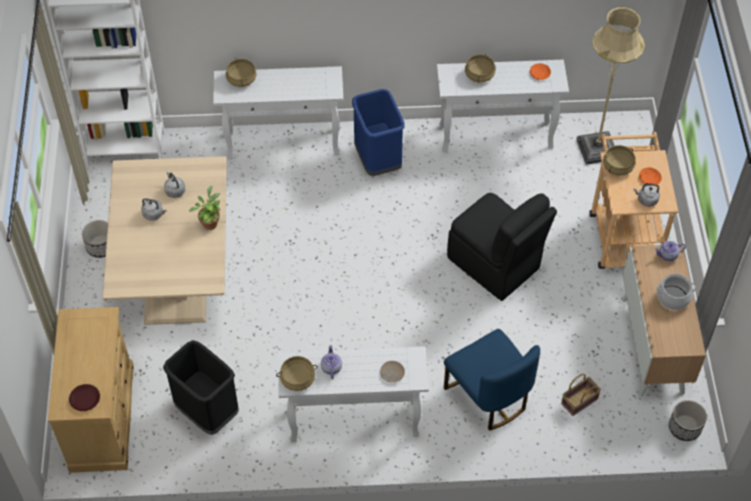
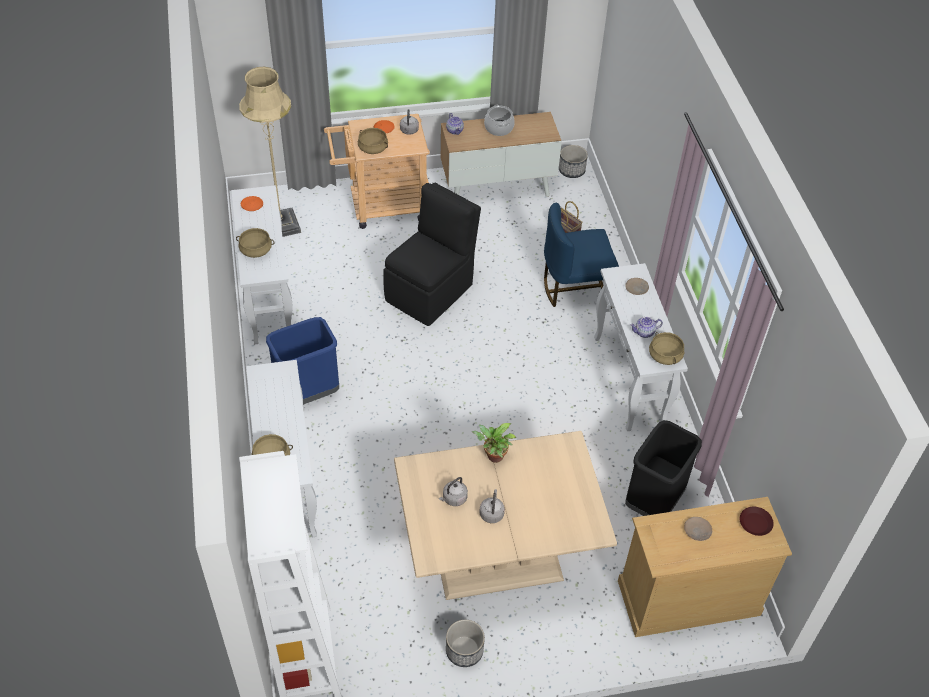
camera: 100 degrees left, 5 degrees down
blue chair [444,329,540,431] -> blue chair turned 150 degrees counterclockwise [544,203,619,307]
none -> beige plate [684,517,712,541]

